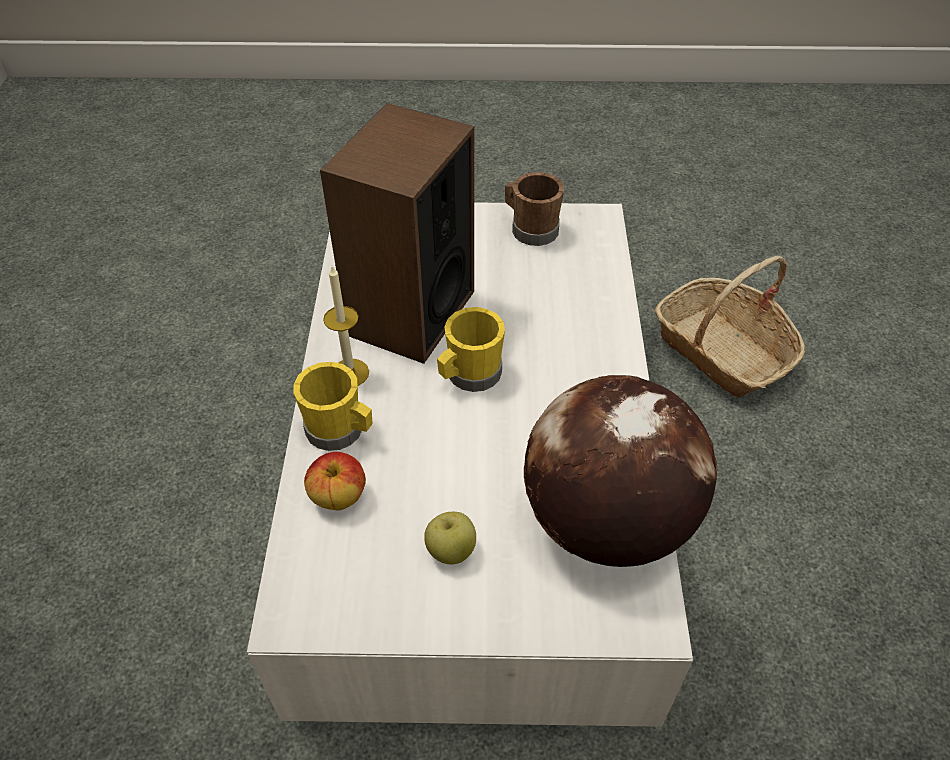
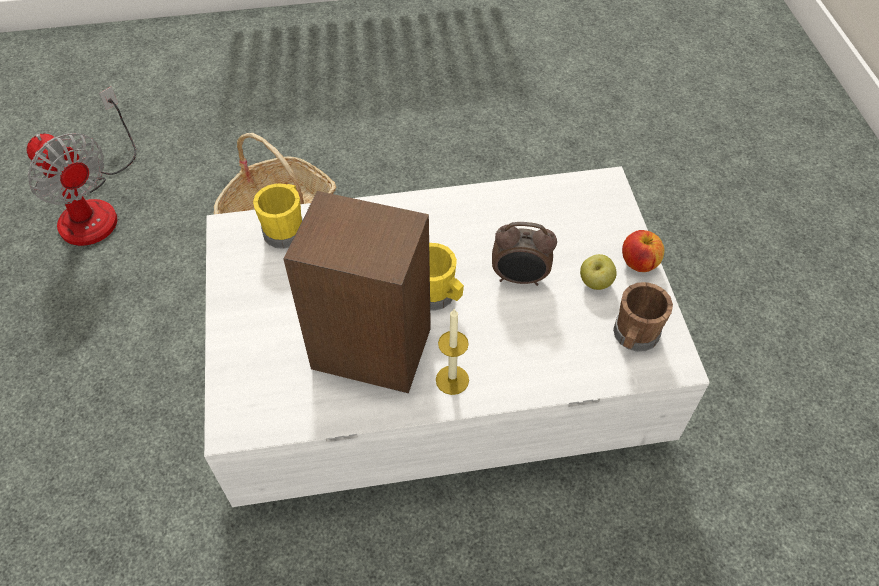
camera: 100 degrees left, 5 degrees up
yellow mug [293,362,373,451] -> yellow mug moved to [253,183,303,249]
apple [304,452,366,510] -> apple moved to [622,230,664,272]
brown mug [505,172,564,246] -> brown mug moved to [613,282,673,352]
globe [524,375,717,567] -> none
none -> fan [26,87,136,246]
none -> alarm clock [492,222,557,286]

